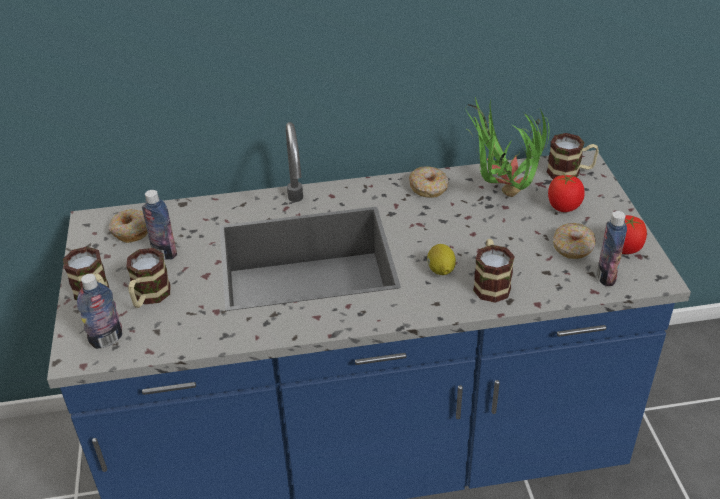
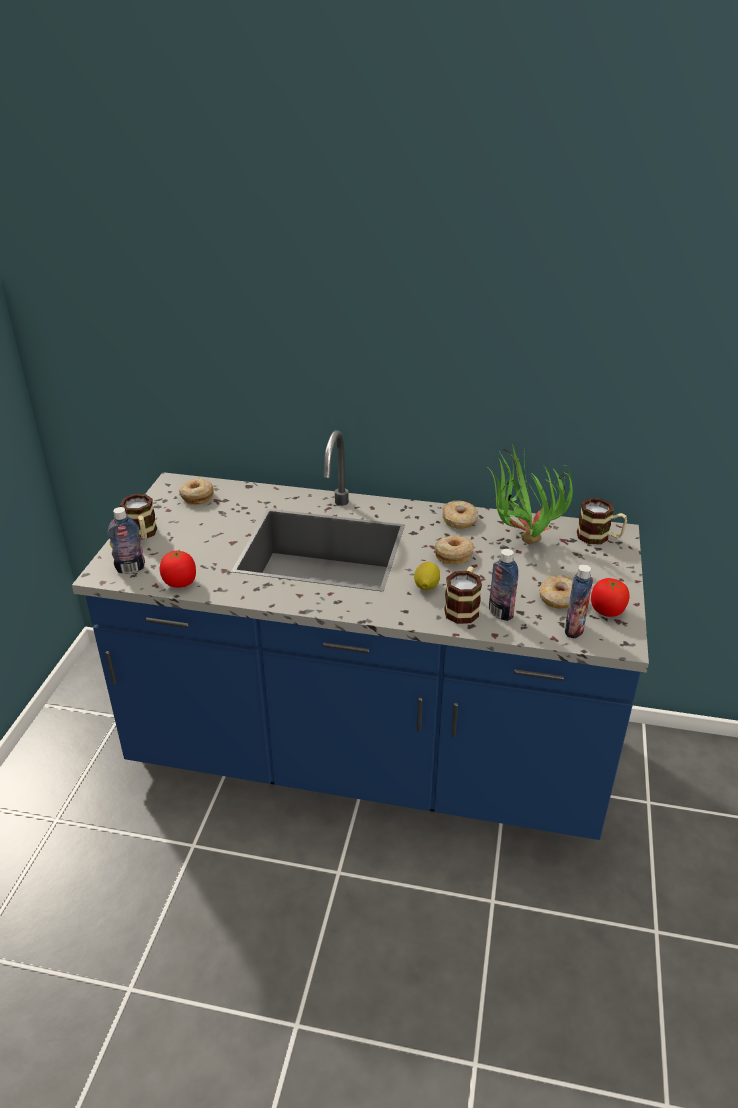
camera: 20 degrees right, 5 degrees down
mug [126,248,171,308] -> none
bottle [142,190,177,260] -> bottle moved to [489,549,518,621]
tomato [548,174,584,212] -> tomato moved to [160,549,196,588]
none -> donut [434,536,474,564]

